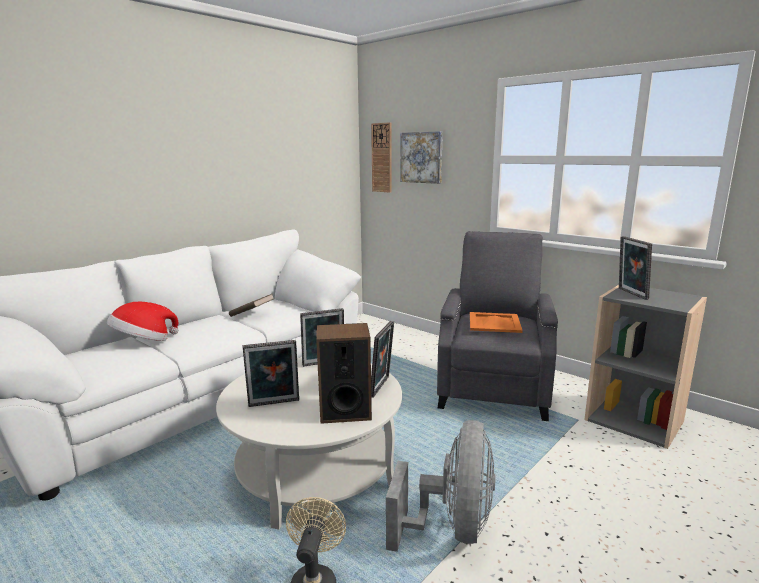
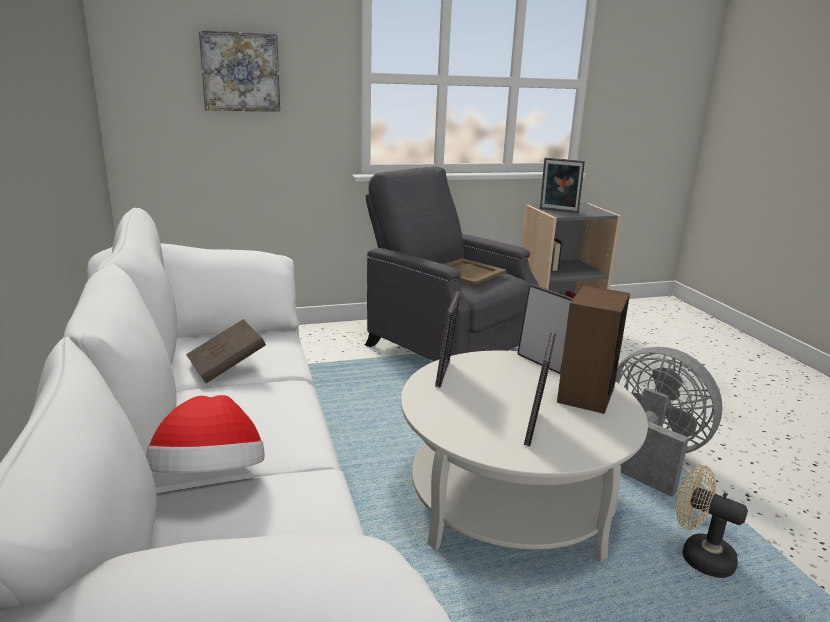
camera: 60 degrees left, 5 degrees up
wall clock [371,122,392,193] -> none
orange tray [470,312,523,333] -> beige tray [444,258,506,285]

